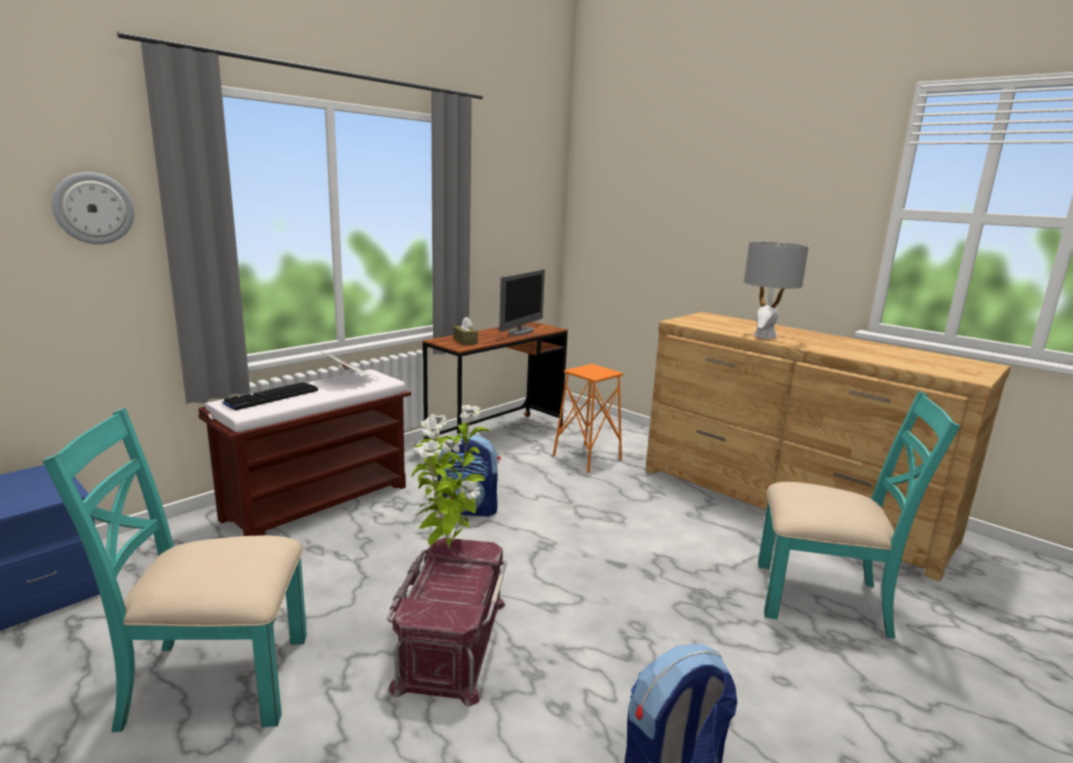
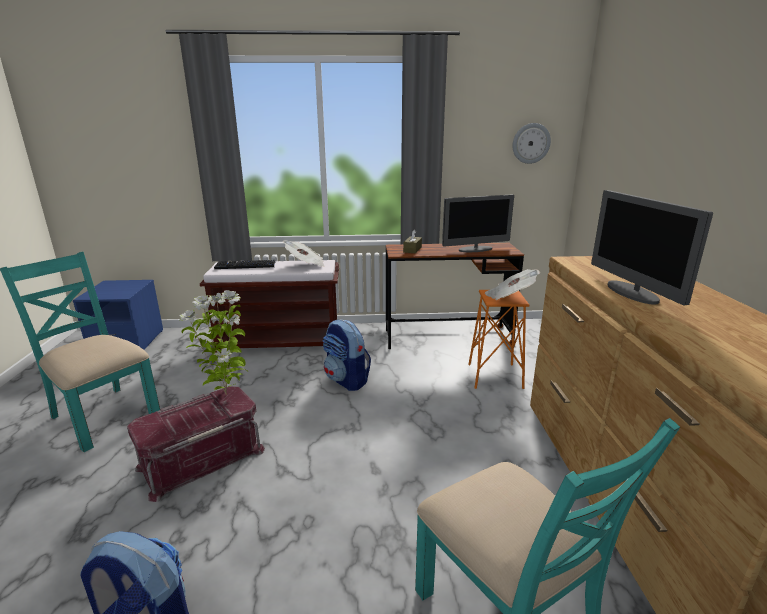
camera: 45 degrees right, 5 degrees up
wall clock [52,172,134,244] -> wall clock moved to [512,123,551,164]
grey table lamp [744,241,809,339] -> monitor [591,190,713,305]
none -> newspaper [485,269,540,300]

